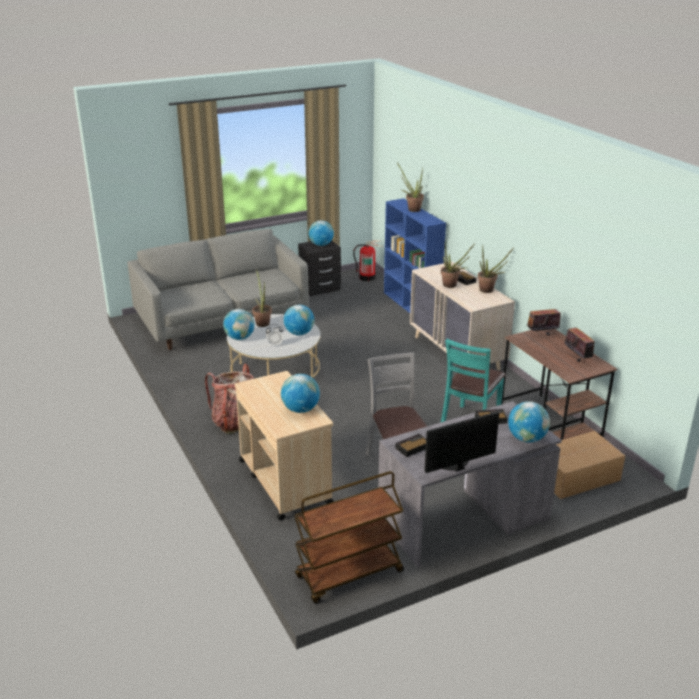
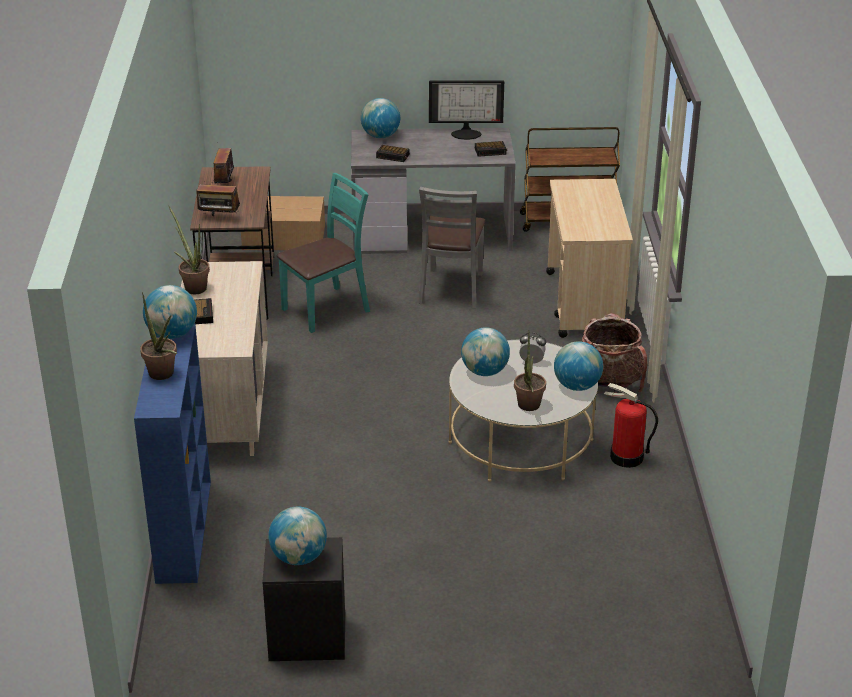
camera: 155 degrees left, 5 degrees up
grey sofa [127,229,309,350] -> none
globe [281,374,320,413] -> globe moved to [143,285,197,339]
fire extinguisher [353,240,383,281] -> fire extinguisher moved to [604,383,658,468]
potted plant [441,241,475,288] -> none

